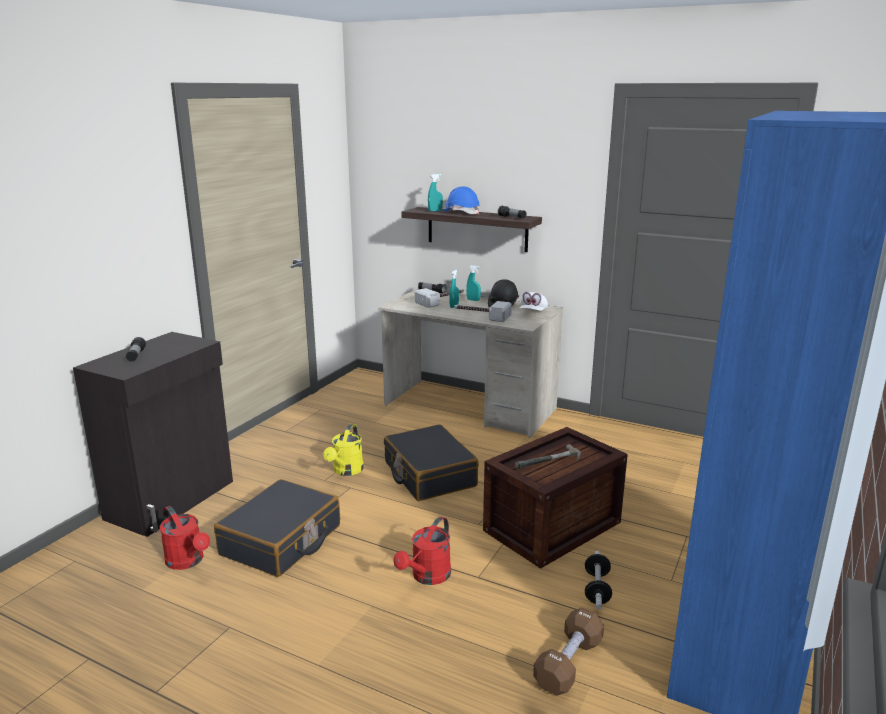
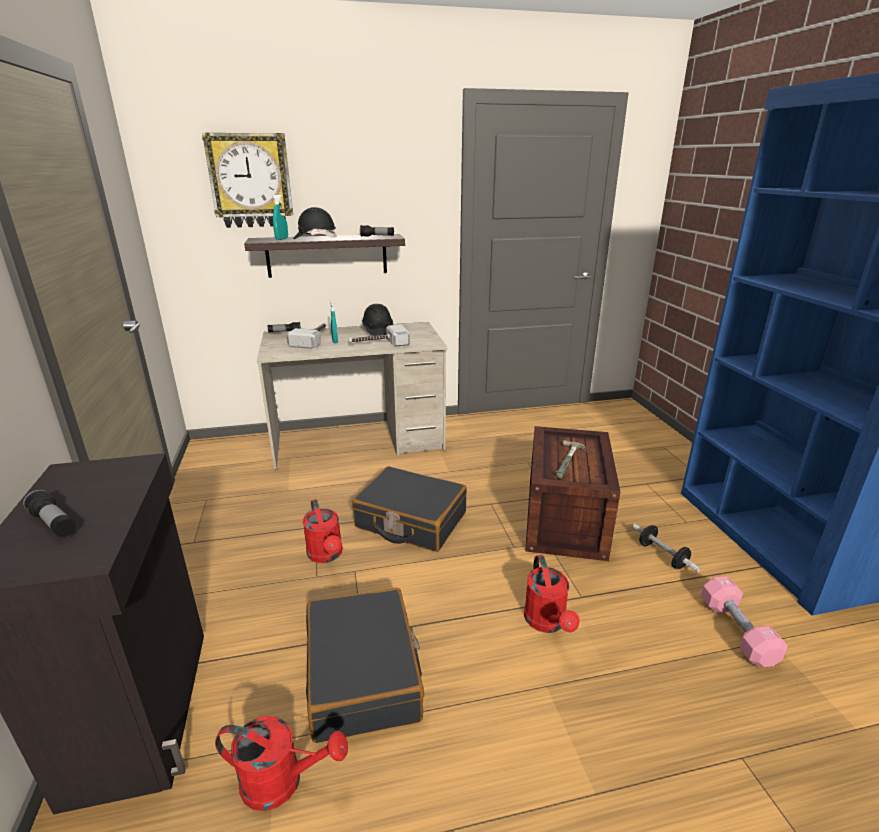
camera: 40 degrees left, 5 degrees up
yellow watering can [323,424,364,476] -> red watering can [302,499,343,563]
blue hard hat [442,186,480,214] -> black hard hat [293,207,337,239]
turquoise spray bottle [466,265,481,301] -> none
white cap [520,292,548,311] -> none
brown dumbbell [533,607,604,696] -> pink dumbbell [701,576,788,667]
none -> wall clock [202,132,293,228]

